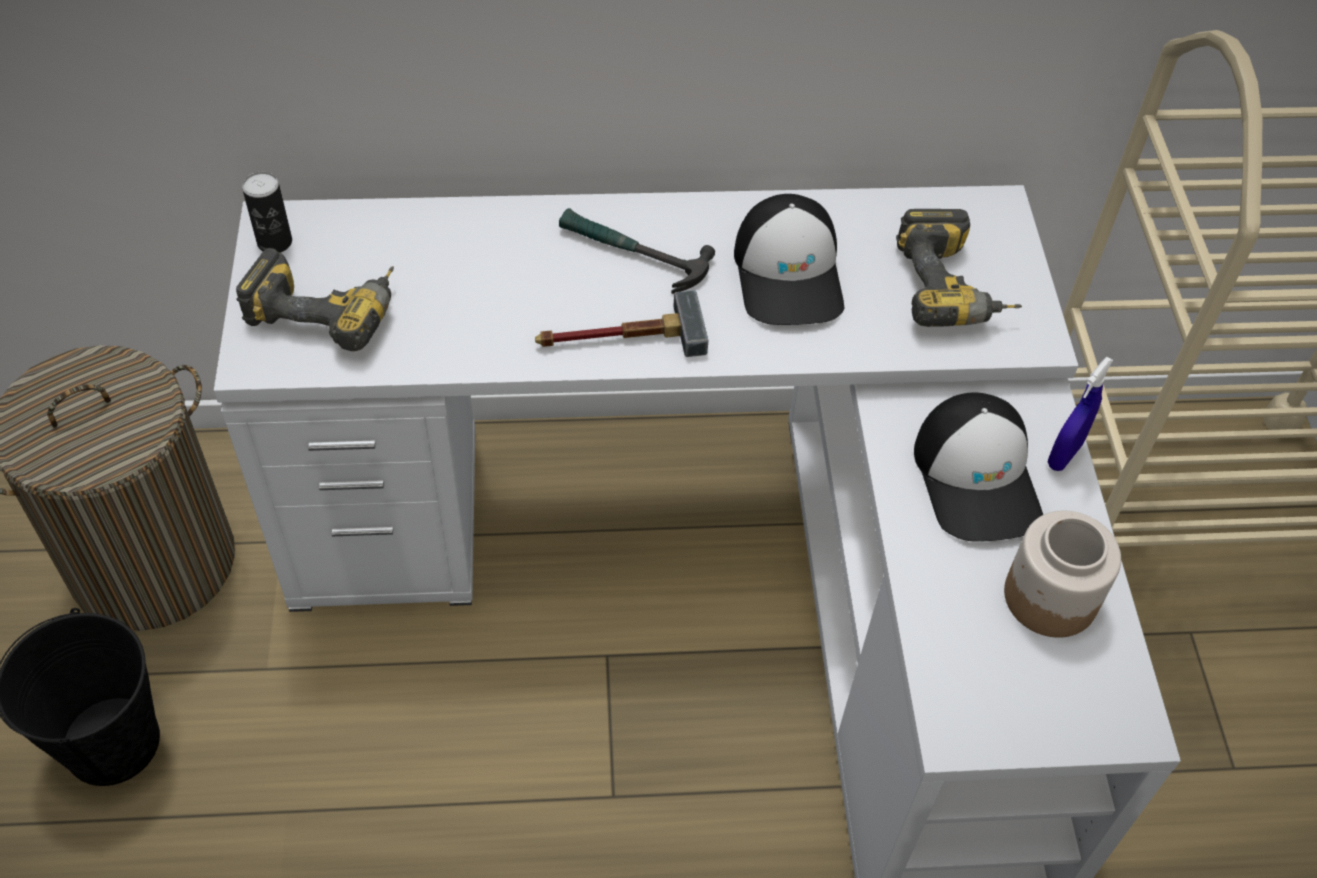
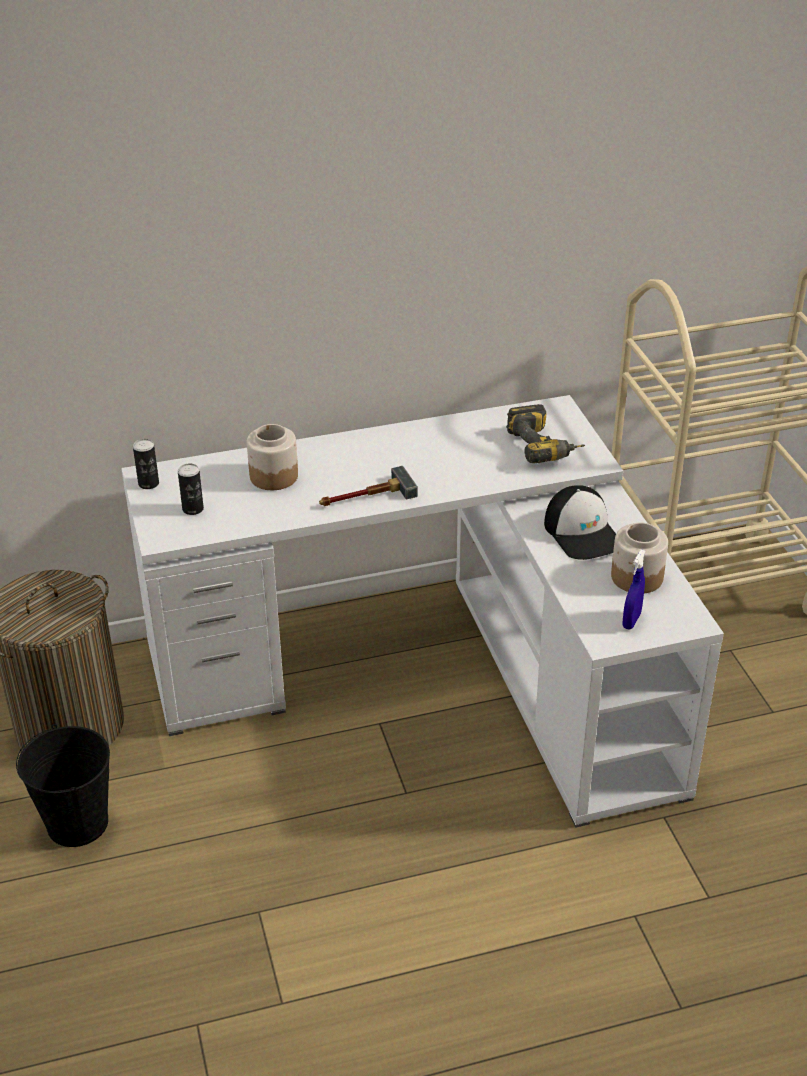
camera: 10 degrees left, 15 degrees down
power drill [236,248,394,351] -> can [178,463,204,515]
hammer [559,208,715,294] -> none
cap [734,194,844,325] -> none
blue spray bottle [1048,357,1114,471] -> blue spray bottle moved to [622,550,645,629]
none -> jar [247,424,298,490]

